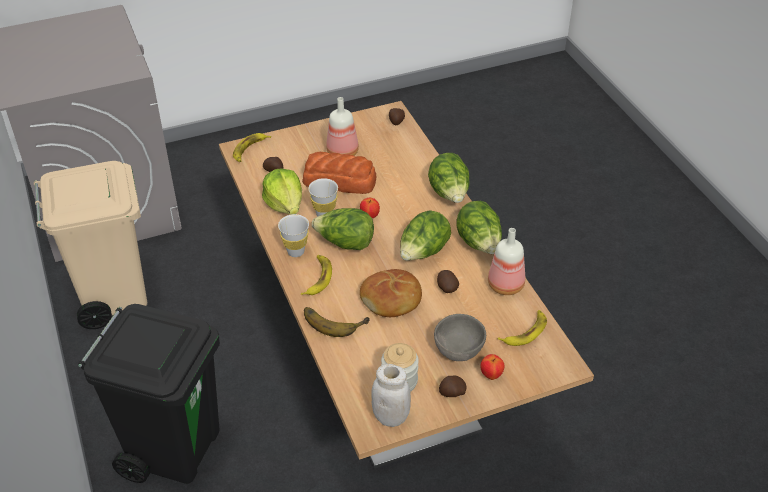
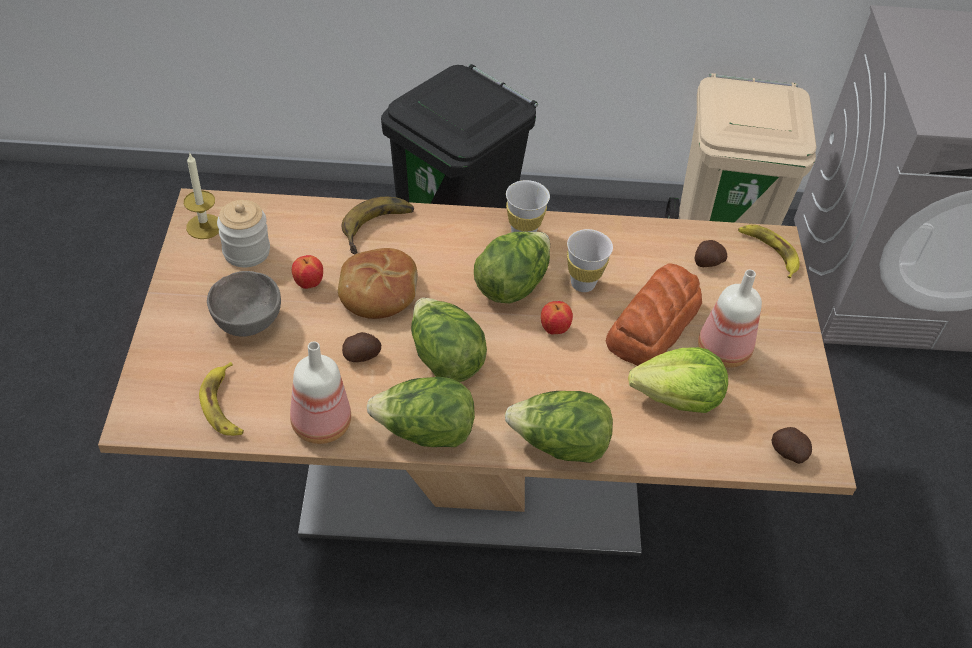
camera: 110 degrees right, 5 degrees up
lettuce [262,168,302,215] -> lettuce moved to [628,347,728,413]
banana [301,255,332,295] -> none
white jar [371,364,411,427] -> candle [184,154,219,239]
potato [439,376,466,397] -> none
apple [481,354,504,380] -> apple moved to [292,255,323,289]

